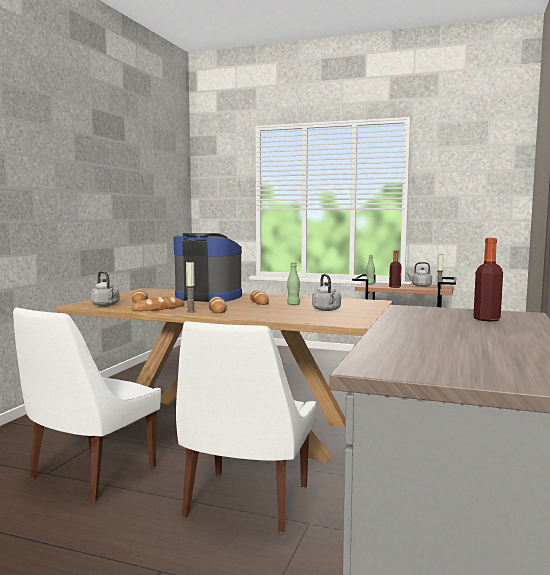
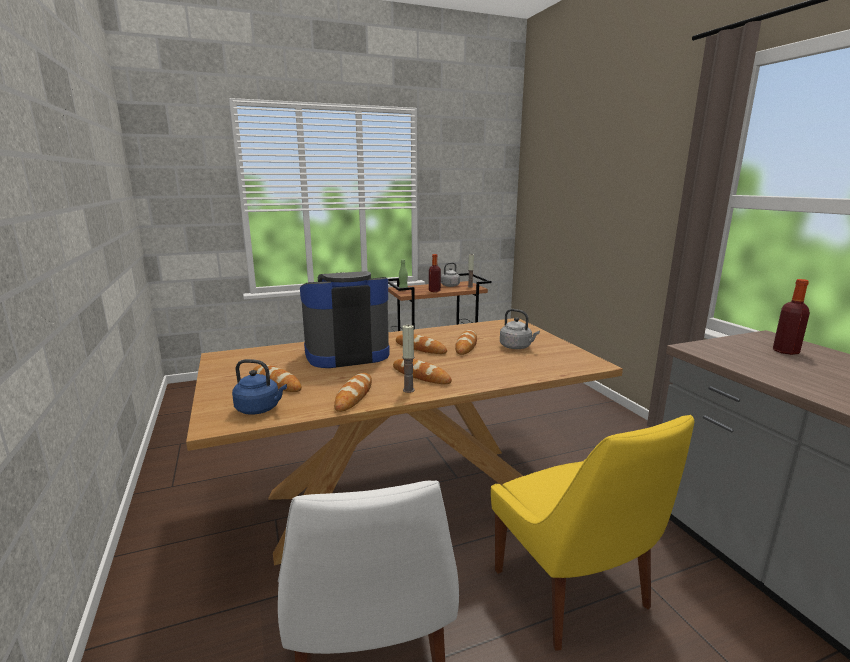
camera: 40 degrees left, 10 degrees up
grey kettle [91,271,120,306] -> blue kettle [232,359,287,415]
white chair [176,321,316,533] -> yellow chair [491,415,694,651]
green bottle [287,262,300,305] -> bread [455,330,477,355]

